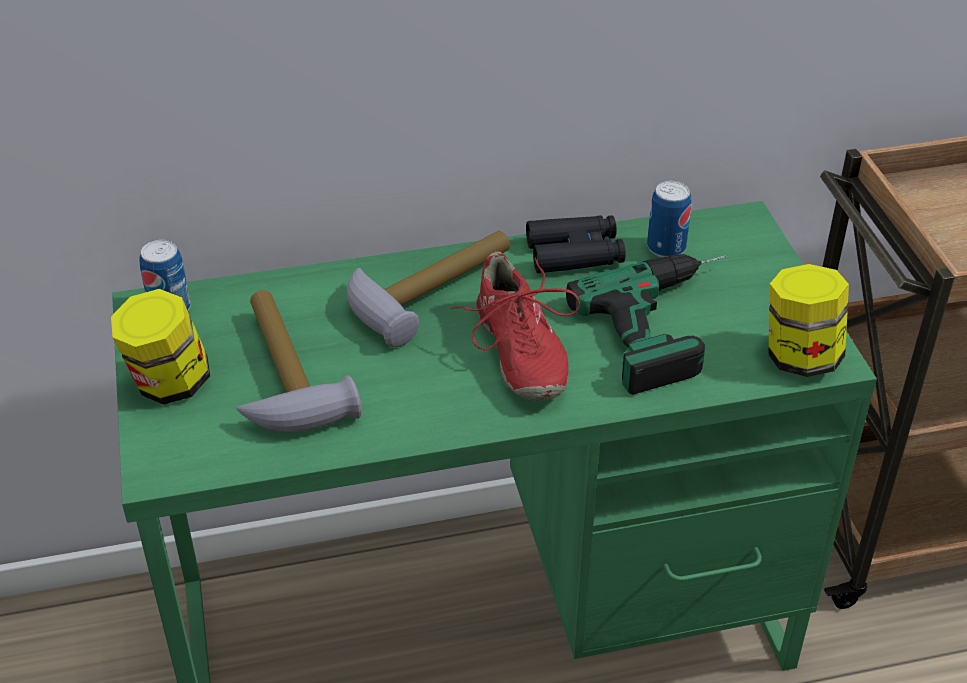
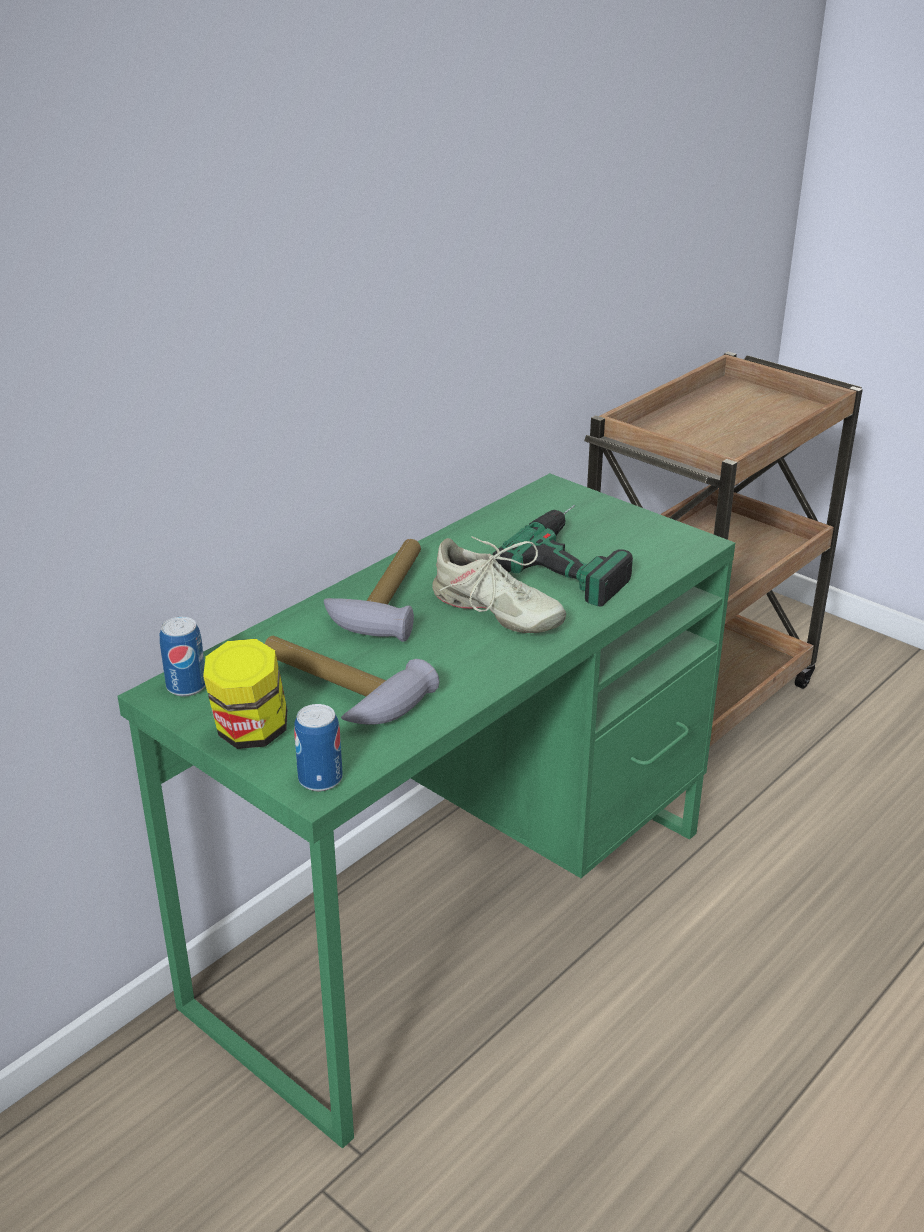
camera: 35 degrees left, 10 degrees down
red shoe [450,252,580,401] -> beige shoe [432,536,566,633]
black binoculars [526,215,626,273] -> none
can [647,181,691,257] -> can moved to [294,704,343,791]
jar [769,264,849,377] -> none

